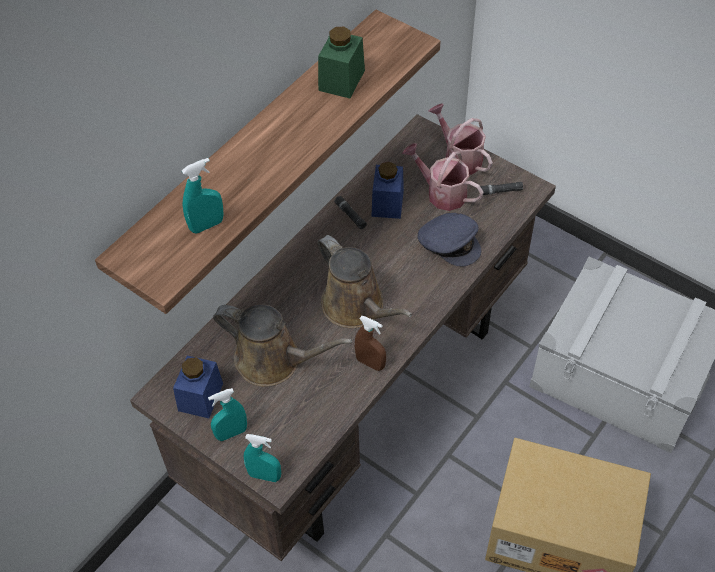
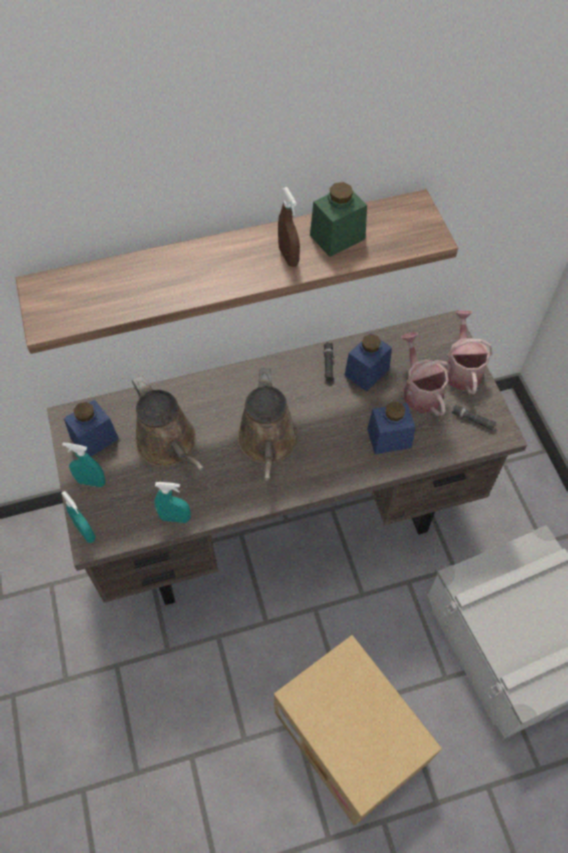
camera: 35 degrees right, 5 degrees up
turquoise spray bottle [182,158,224,233] -> turquoise spray bottle moved to [154,482,191,523]
brown spray bottle [355,316,386,371] -> brown spray bottle moved to [278,187,300,267]
grey cap [418,213,481,266] -> blue jar [367,402,415,454]

